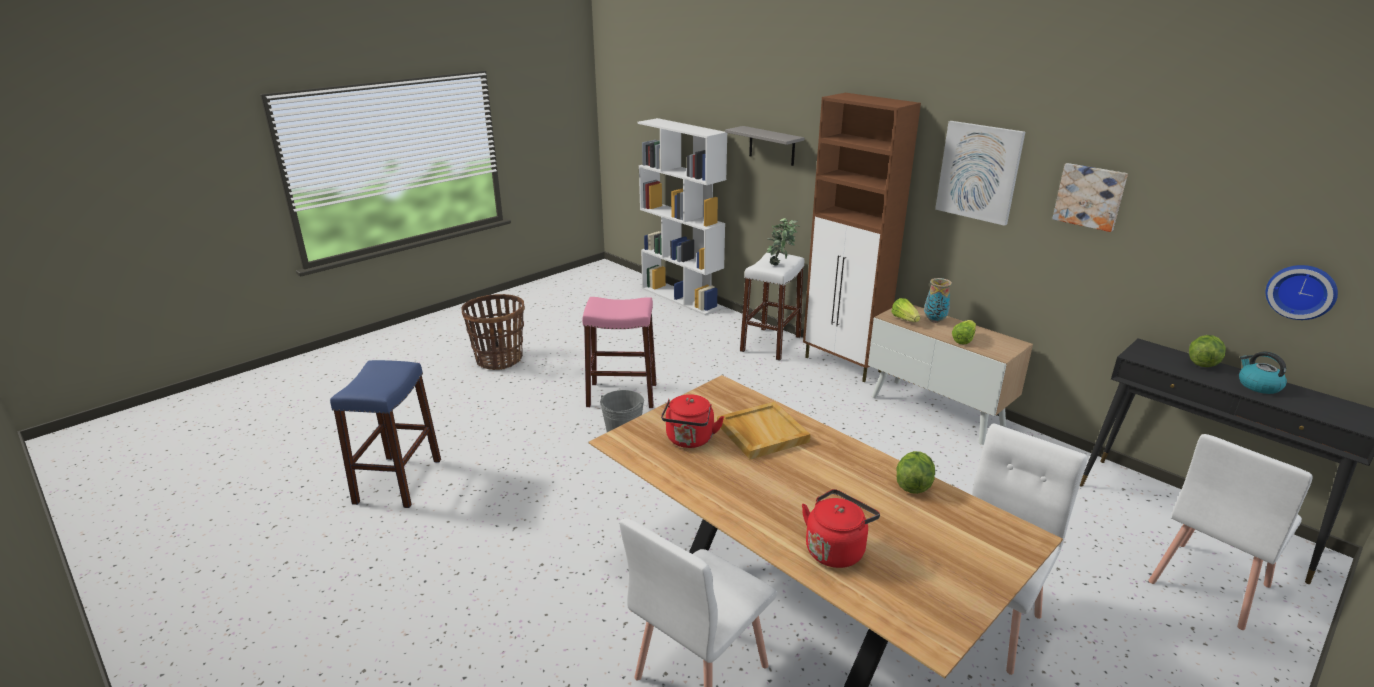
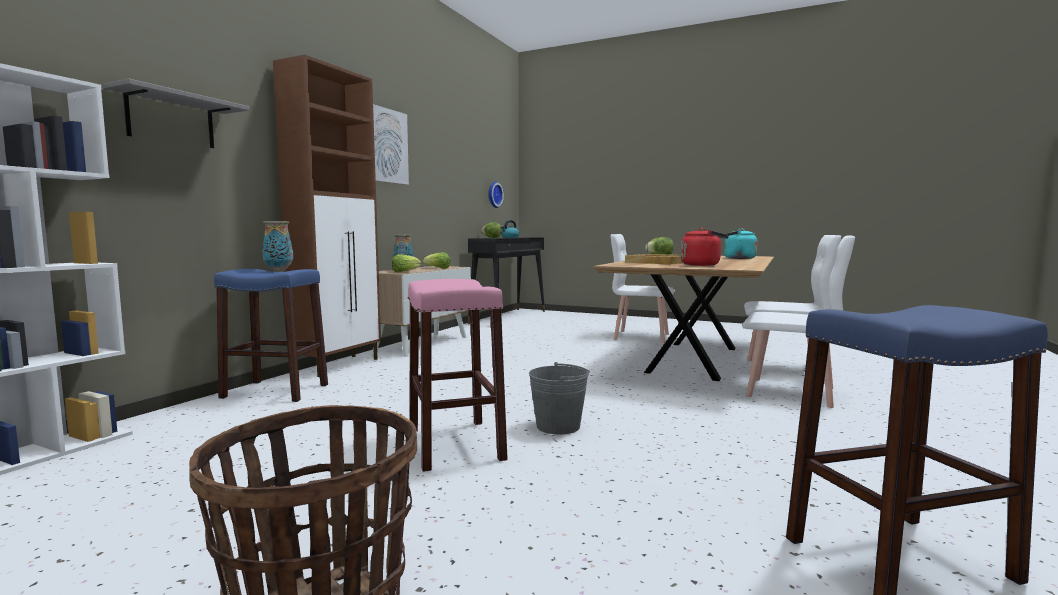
camera: 110 degrees left, 20 degrees down
white stool [740,252,804,361] -> blue stool [214,269,328,402]
potted plant [767,218,800,266] -> vase [263,221,293,271]
red kettle [802,489,880,568] -> turquoise kettle [724,229,757,259]
picture [1052,163,1128,232] -> none
white chair [1148,434,1313,630] -> white chair moved to [742,235,855,408]

